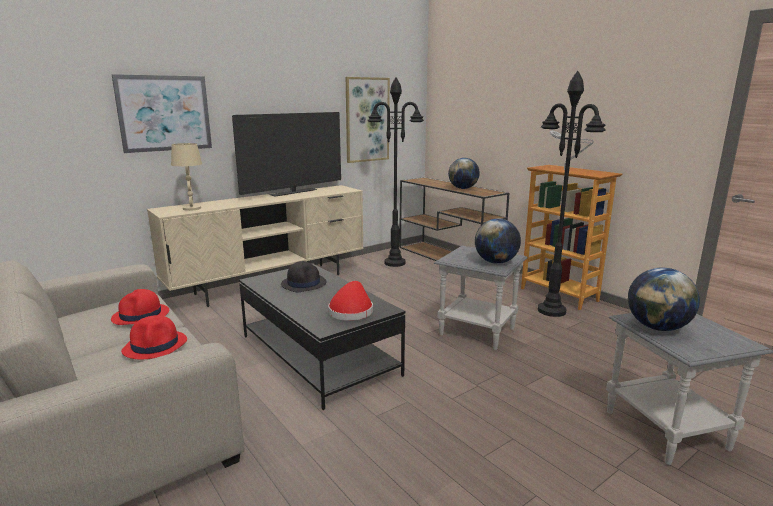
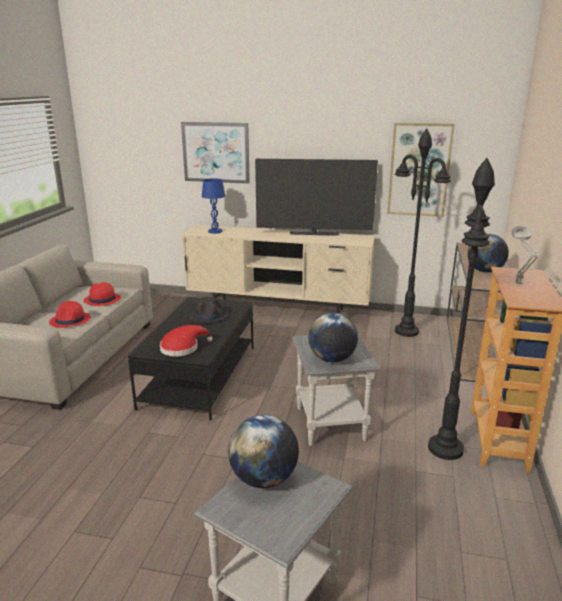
camera: 50 degrees right, 5 degrees up
beige table lamp [171,143,202,211] -> blue table lamp [202,178,225,234]

